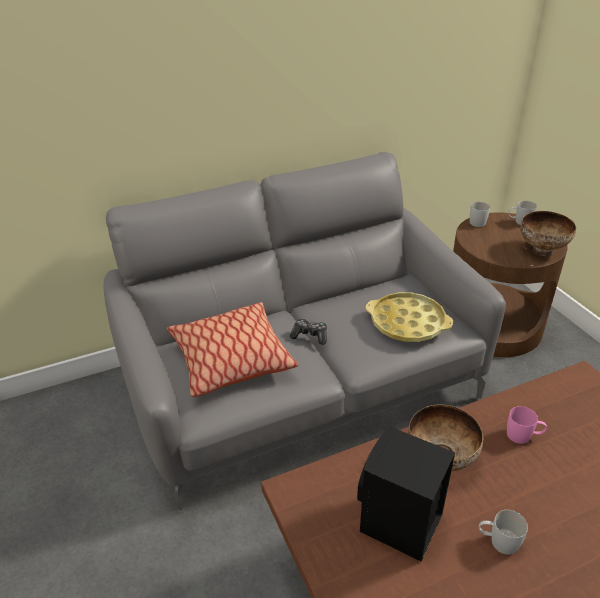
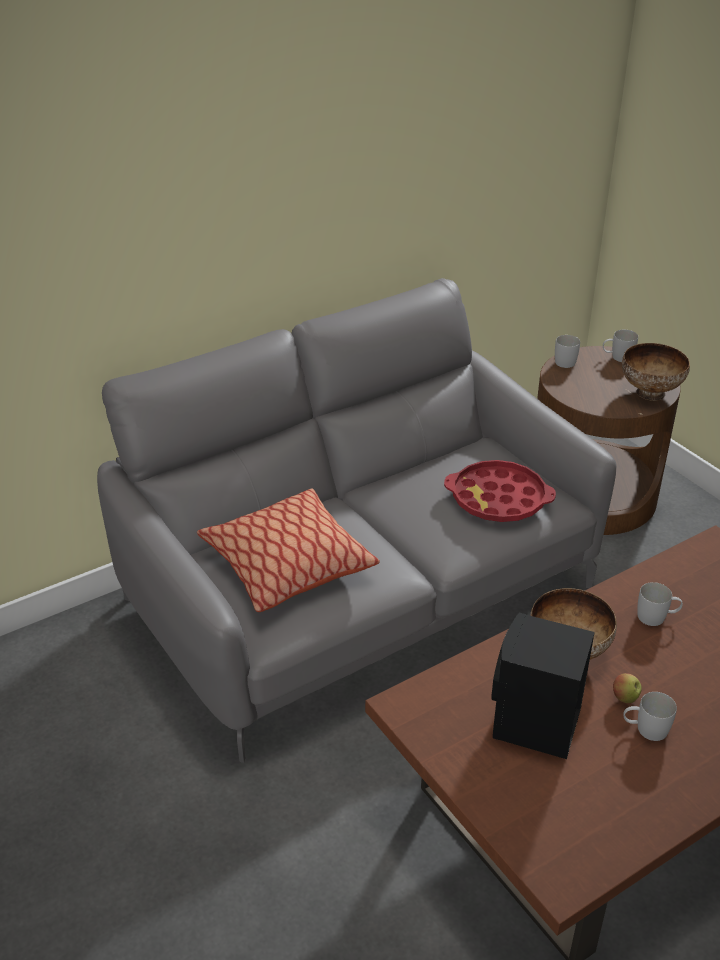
camera: 10 degrees left, 0 degrees up
game controller [290,318,327,345] -> none
yellow tray [366,292,453,342] -> red tray [444,460,556,522]
pink mug [507,406,547,444] -> white mug [637,582,683,626]
none -> apple [613,673,642,703]

